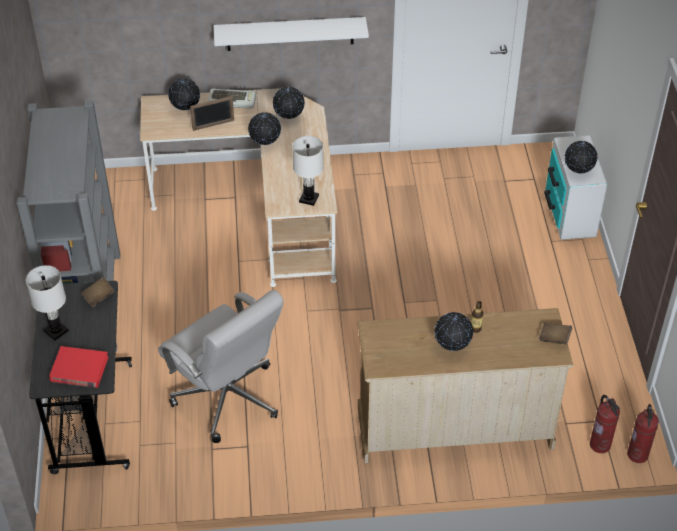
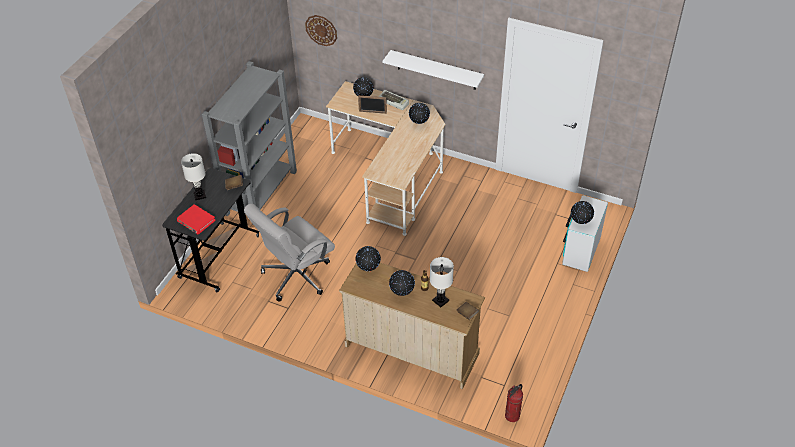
camera: 30 degrees right, 0 degrees up
grey office chair [158,290,284,443] -> grey office chair turned 60 degrees clockwise [244,203,335,302]
globe [248,112,281,145] -> globe moved to [356,246,381,271]
white table lamp [292,136,324,206] -> white table lamp moved to [430,257,454,307]
fire extinguisher [590,395,620,453] -> none
none -> wall clock [305,15,337,46]

